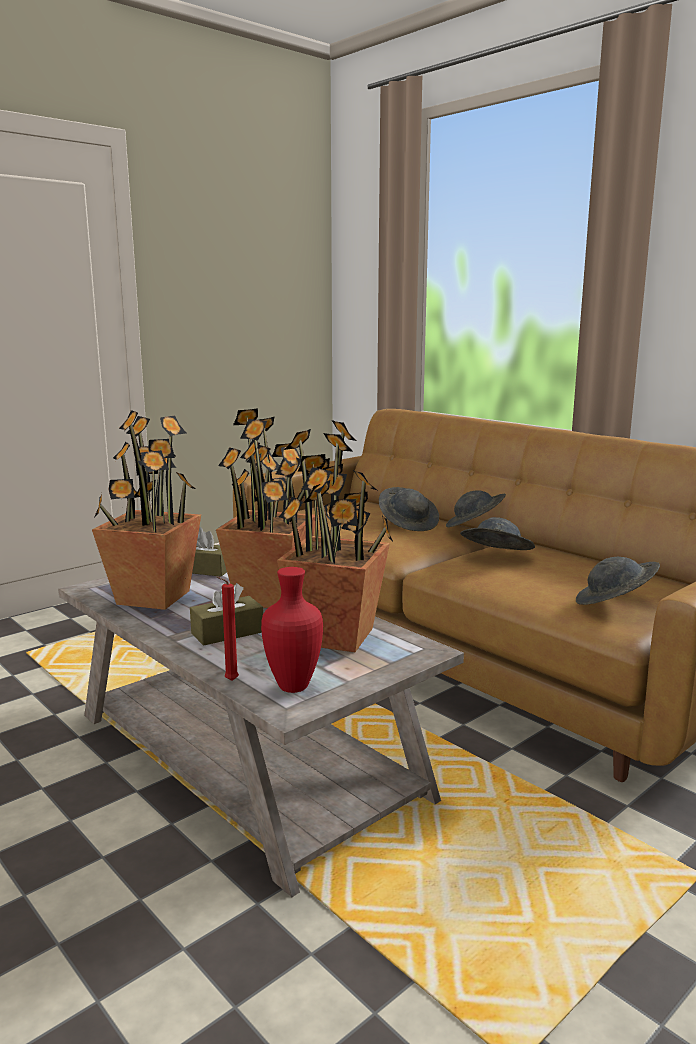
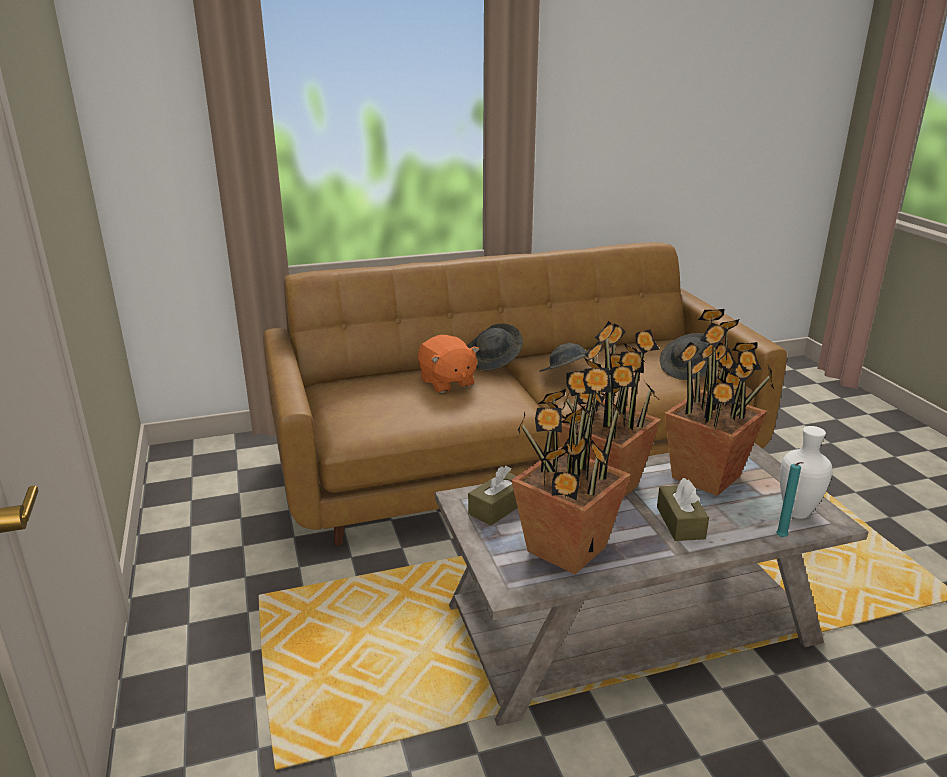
camera: 65 degrees left, 10 degrees up
red candle [216,577,239,681] -> turquoise candle [776,462,804,537]
red vase [261,567,323,693] -> white vase [780,426,833,519]
grey hat [379,487,439,531] -> orange plush toy [418,335,479,393]

